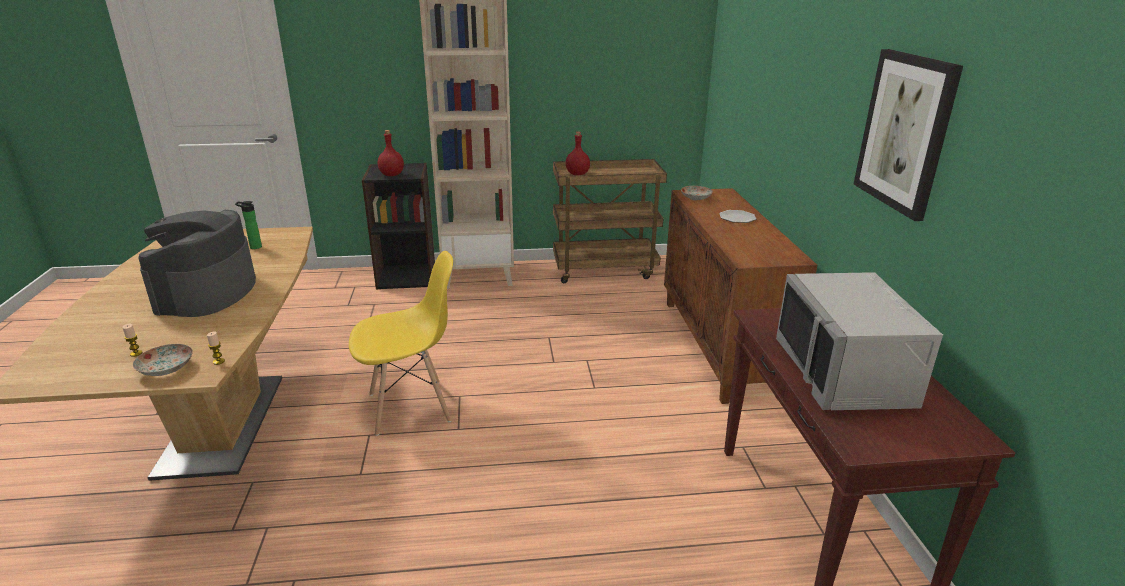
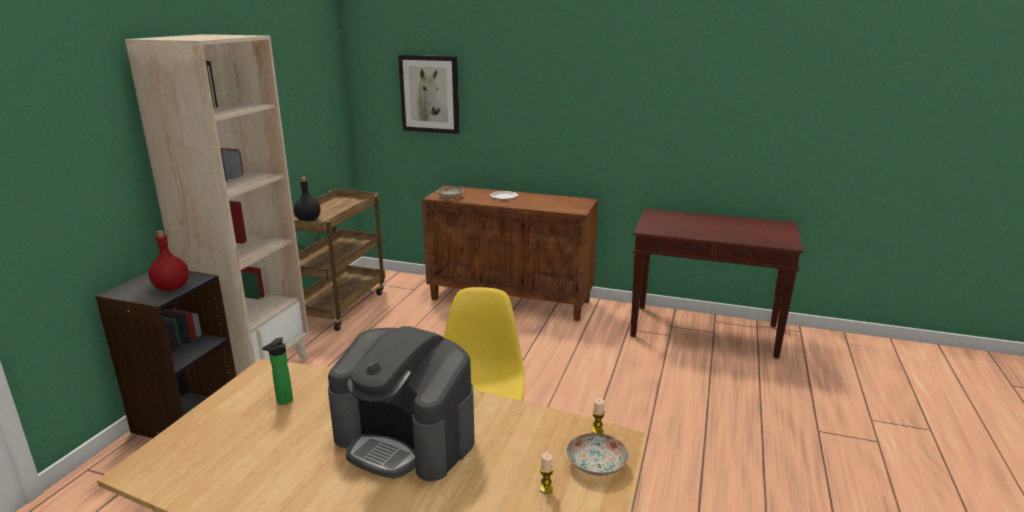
camera: 65 degrees left, 5 degrees down
red bottle [566,132,590,175] -> black bottle [294,177,320,222]
grey microwave [776,272,943,410] -> none
picture [853,49,963,221] -> picture moved to [398,55,460,134]

